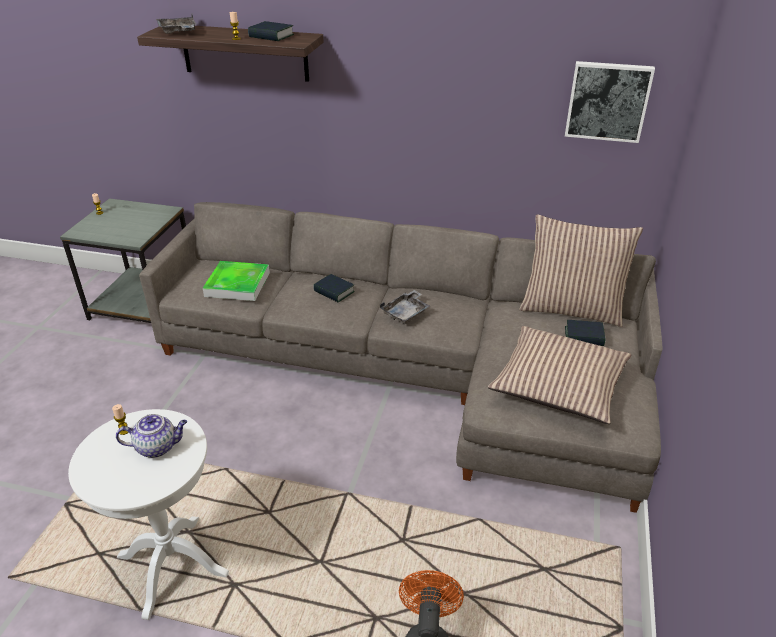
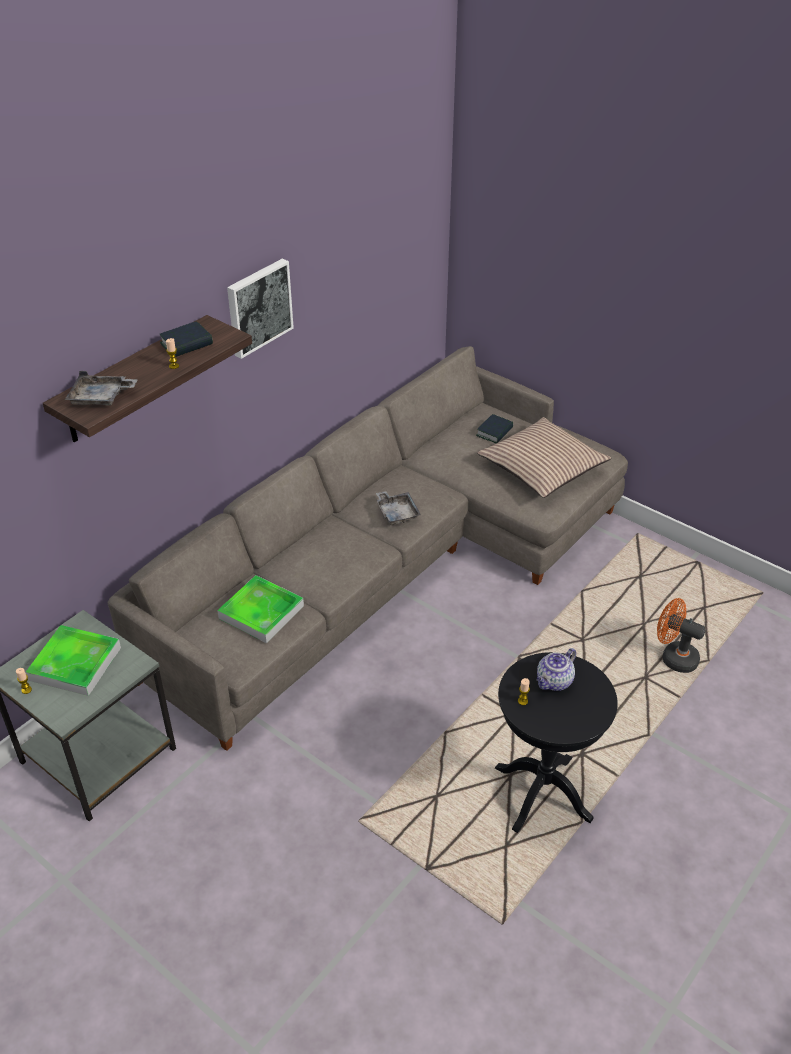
camera: 65 degrees left, 5 degrees up
white side table [68,409,229,620] -> black side table [495,652,618,833]
teapot [116,414,187,458] -> teapot turned 150 degrees counterclockwise [537,648,576,691]
book [313,274,355,302] -> none
pillow [519,214,643,327] -> none
picture [565,61,655,143] -> picture moved to [227,259,294,359]
none -> tray [26,625,121,696]

